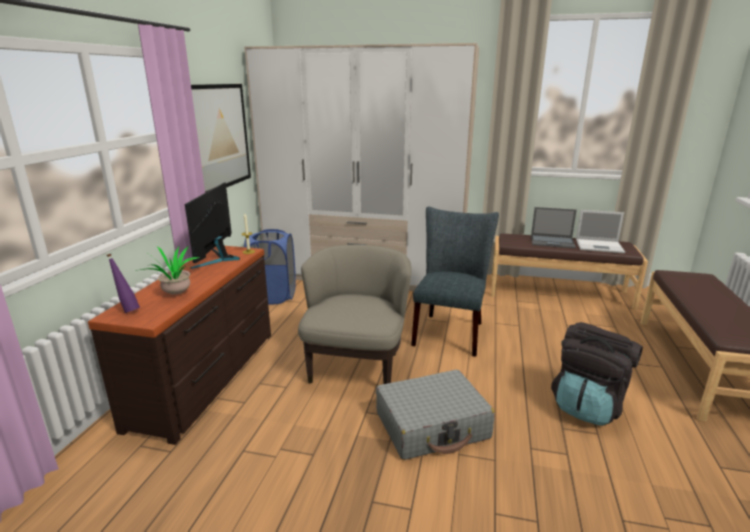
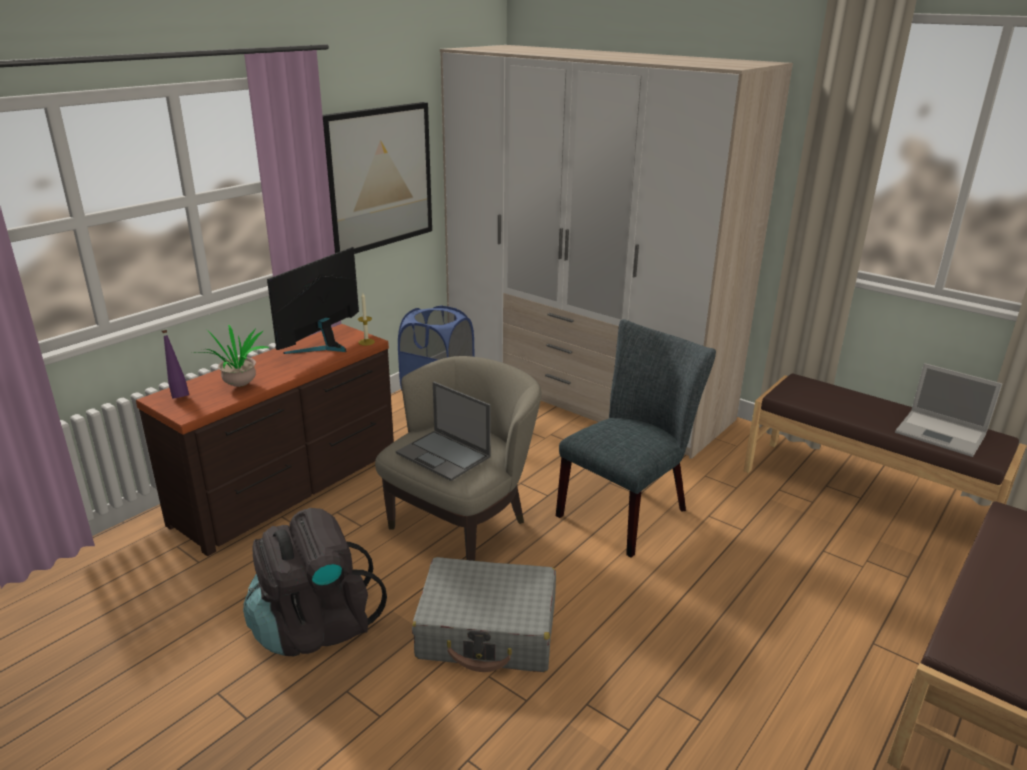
camera: 25 degrees right, 5 degrees up
laptop [531,207,577,248] -> laptop moved to [396,382,491,481]
black backpack [551,322,643,426] -> black backpack moved to [243,508,387,656]

